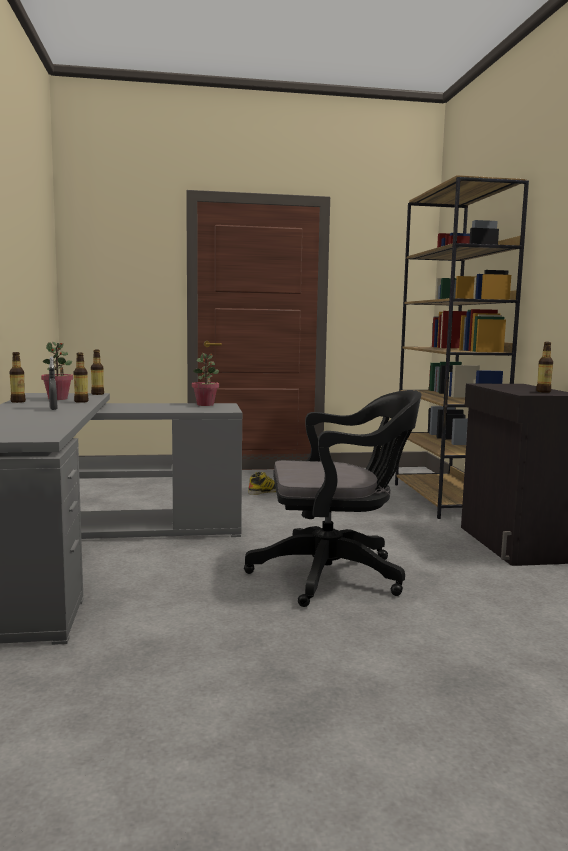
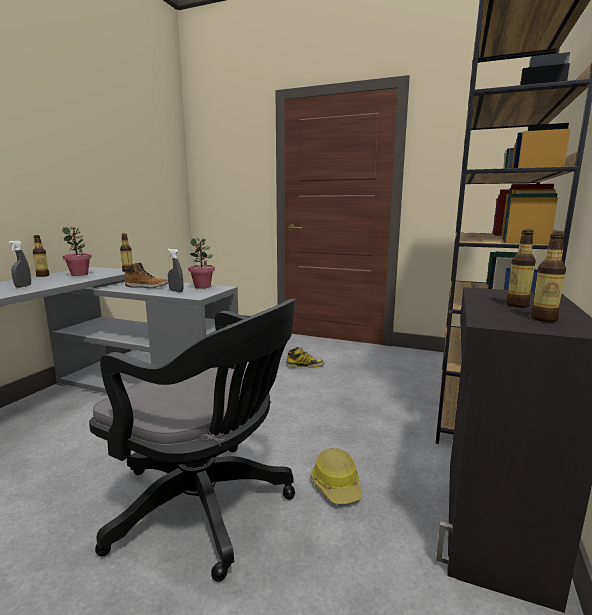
camera: 30 degrees right, 5 degrees up
bottle [74,353,89,403] -> bottle moved to [506,230,536,308]
none -> boot [123,263,168,288]
none -> grey spray bottle [168,249,183,292]
none -> hard hat [311,448,362,504]

